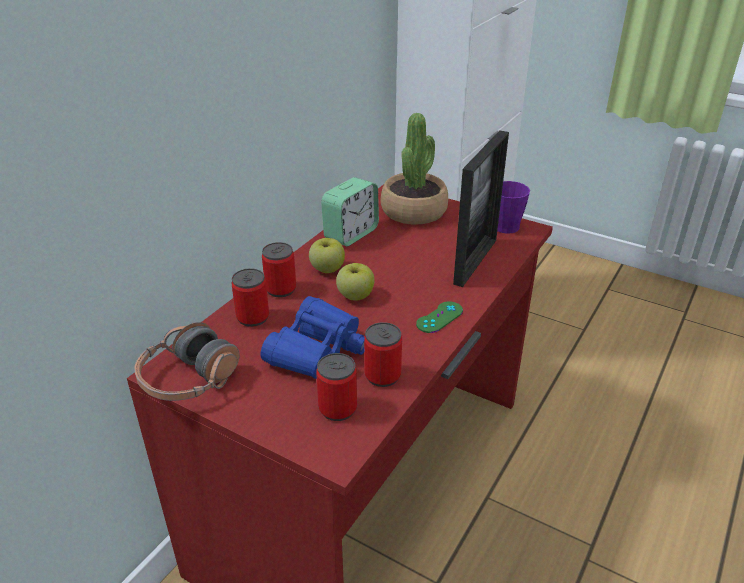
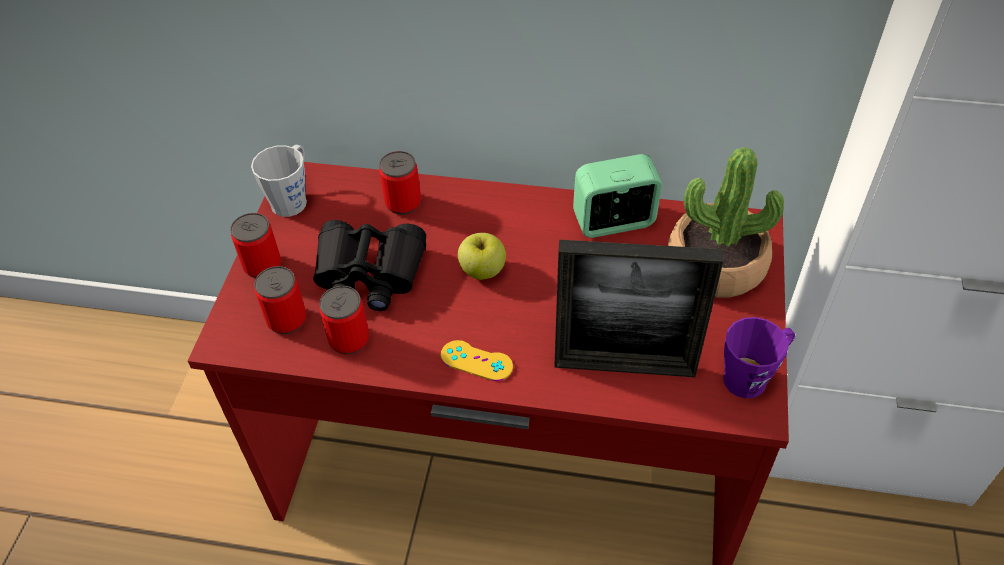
camera: 70 degrees right, 15 degrees up
headphones [134,322,240,401] -> grey mug [251,145,307,217]
blue binoculars [260,296,364,379] -> black binoculars [313,220,426,311]
can [262,242,296,297] -> can moved to [230,213,281,278]
apple [309,238,345,273] -> none
alarm clock [321,177,379,246] -> alarm clock turned 150 degrees clockwise [573,154,662,238]
green game controller [416,301,463,333] -> yellow game controller [441,340,513,381]

